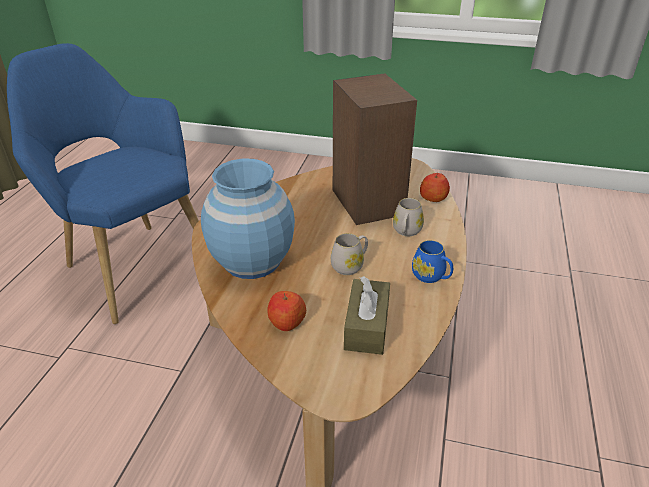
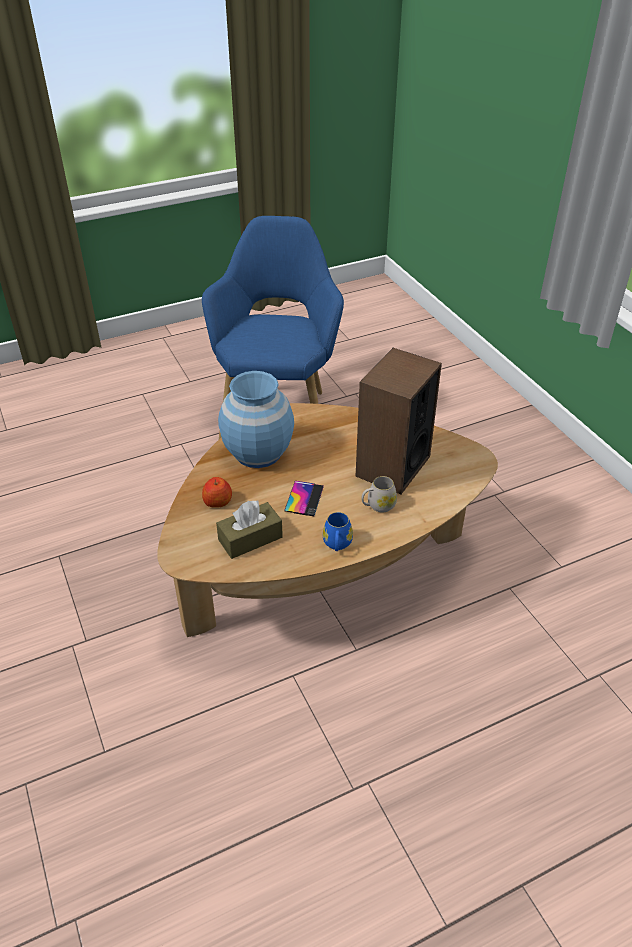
camera: 50 degrees right, 5 degrees up
white mug [331,233,368,275] -> phone [284,481,324,516]
apple [420,173,450,202] -> none

